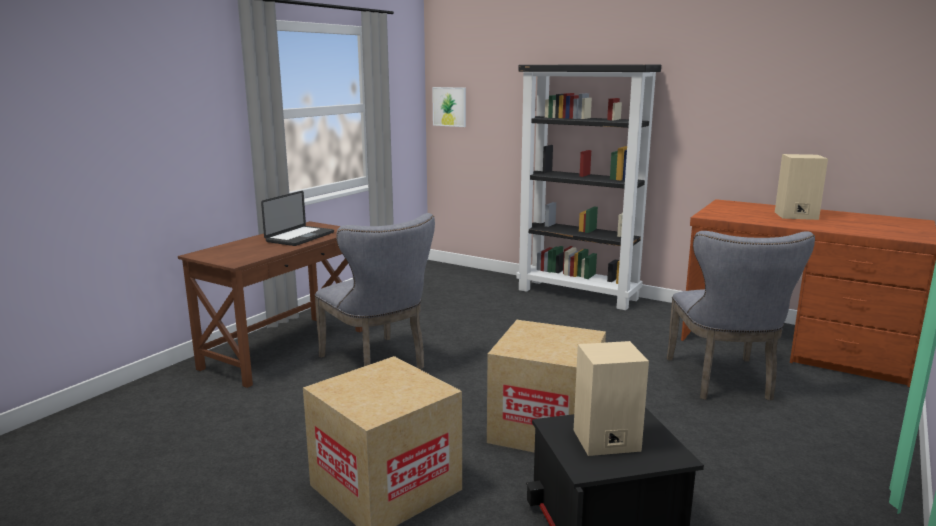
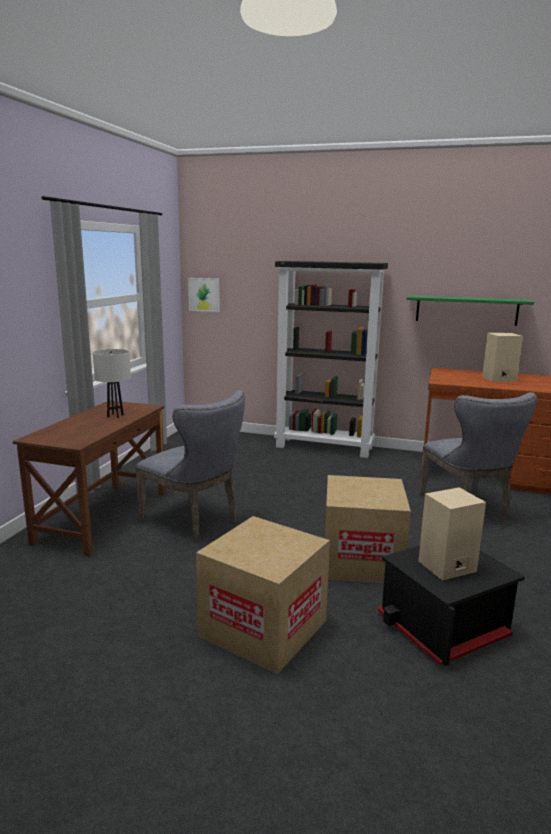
camera: 15 degrees left, 0 degrees up
laptop [261,191,334,246] -> white table lamp [93,349,131,418]
none -> green shelf [406,295,534,326]

